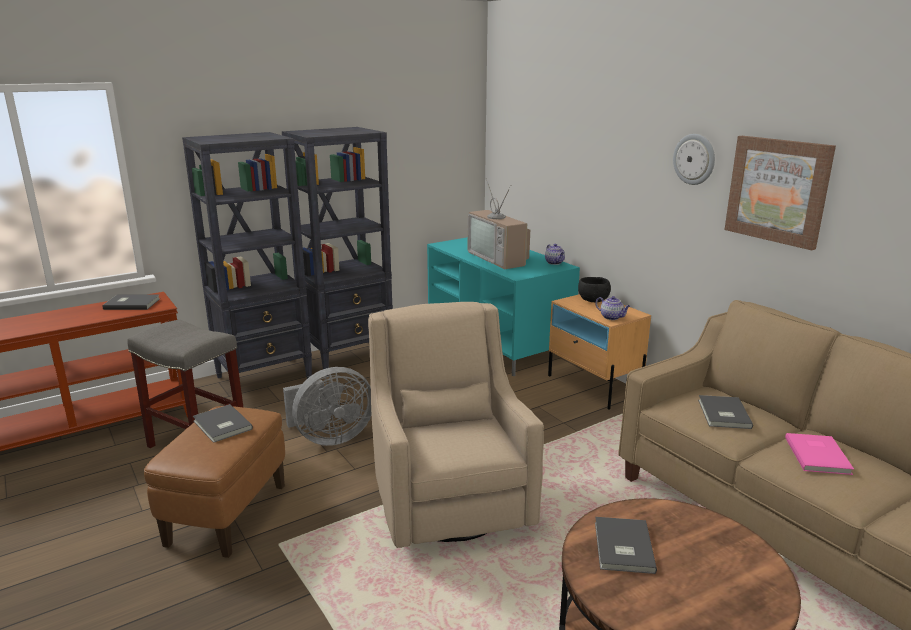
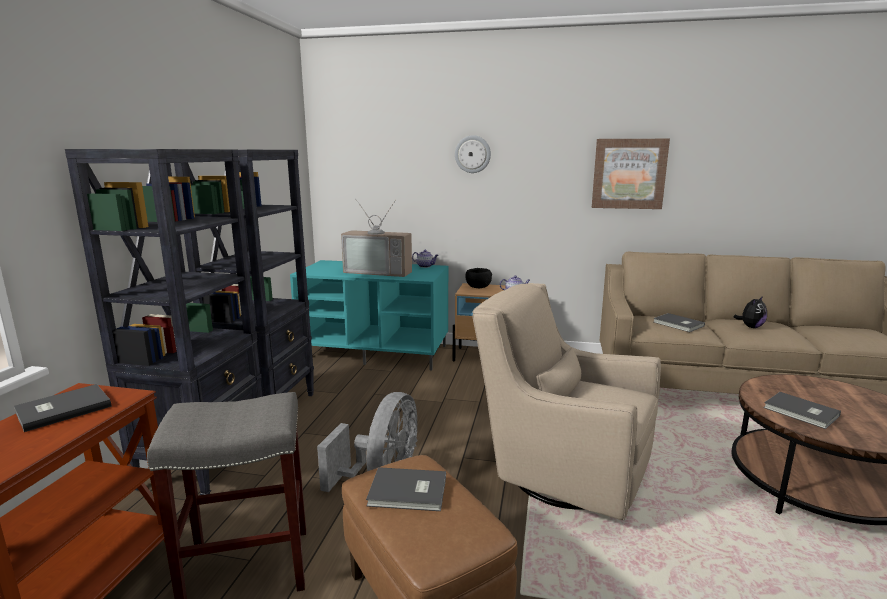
camera: 45 degrees left, 5 degrees down
wall clock [673,134,715,185] -> wall clock moved to [455,135,491,173]
pink book [785,433,854,475] -> plush toy [734,296,767,328]

